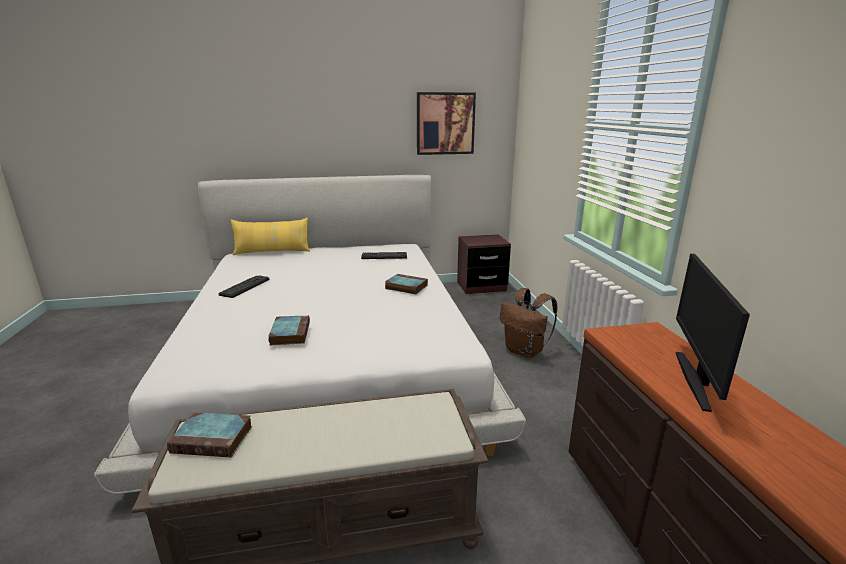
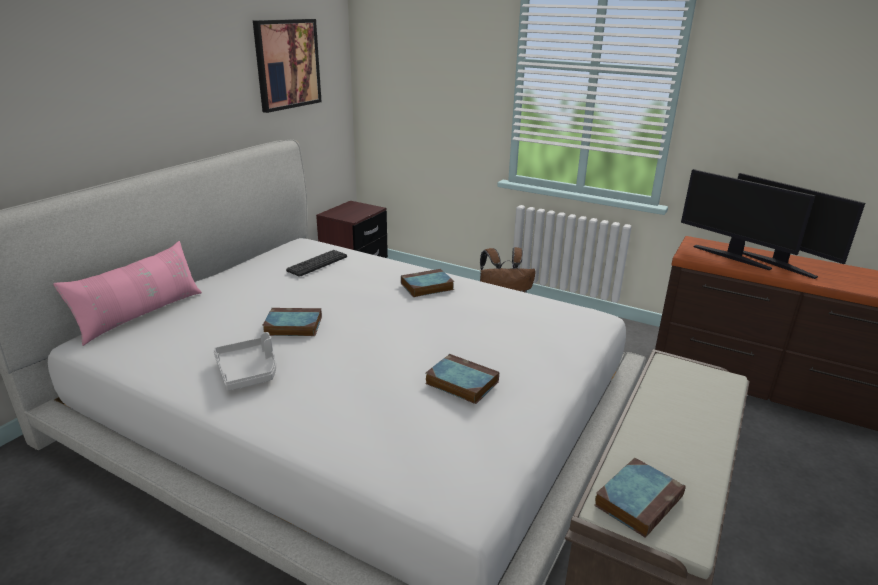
camera: 50 degrees left, 5 degrees up
keyboard [218,276,270,298] -> grey tray [213,332,276,391]
yellow pillow [231,218,310,255] -> pink pillow [53,241,202,346]
none -> book [262,308,322,336]
none -> monitor [681,169,815,270]

